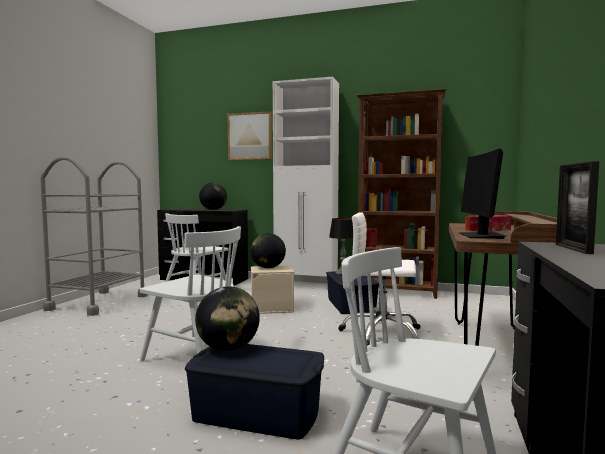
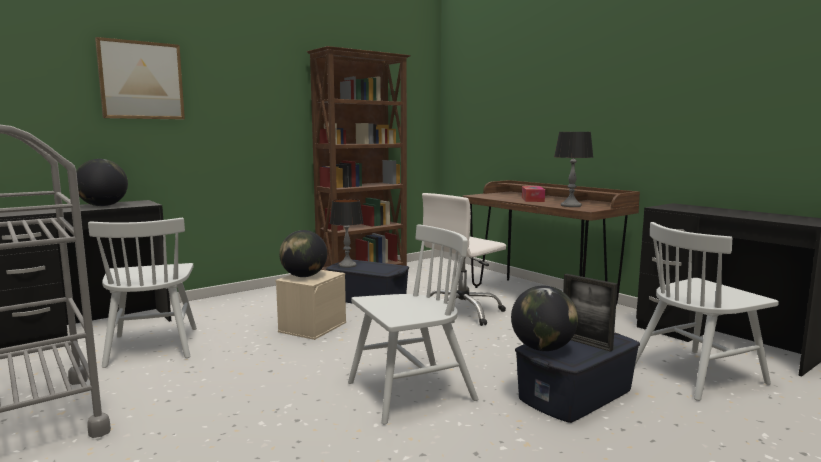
camera: 55 degrees left, 5 degrees up
white cabinet [273,77,339,277] -> none
monitor [459,149,506,239] -> table lamp [554,132,593,207]
picture frame [556,161,599,254] -> picture frame moved to [563,274,618,352]

